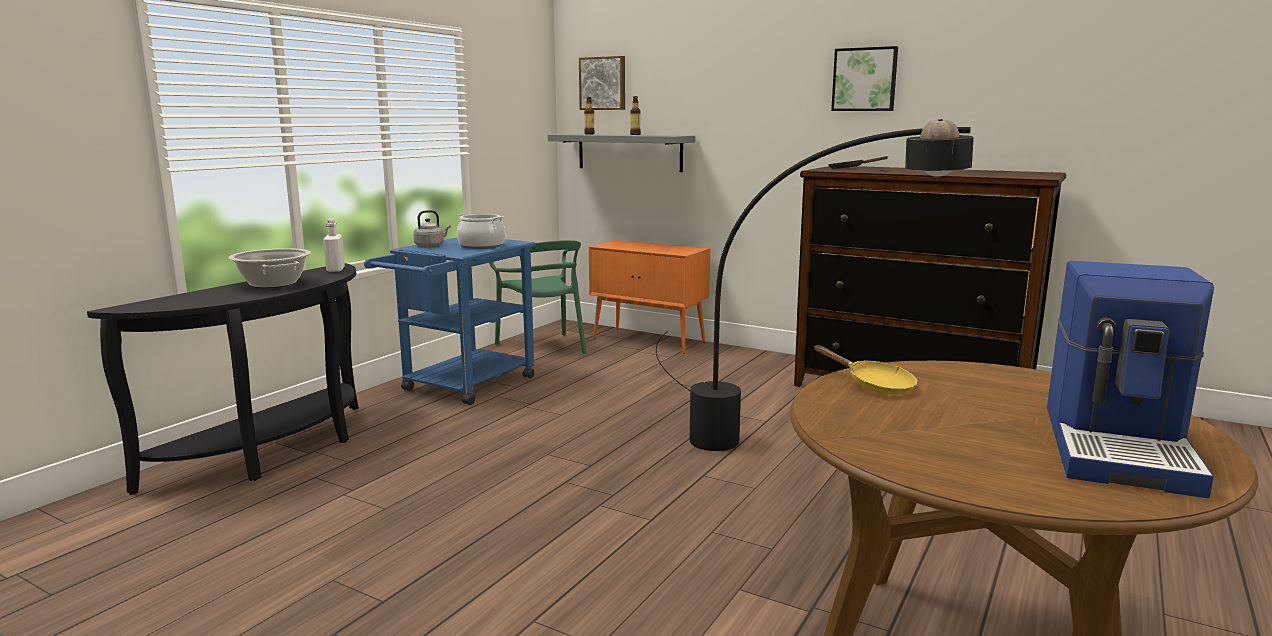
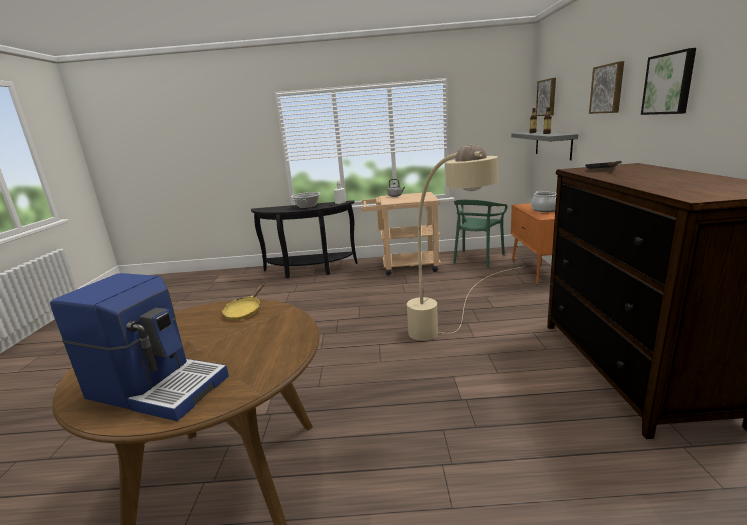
camera: 60 degrees right, 5 degrees up
blue cart [364,237,536,405] -> beige cart [361,192,441,276]
cooking pot [457,214,506,249] -> cooking pot moved to [531,191,556,212]
black floor lamp [656,119,974,451] -> beige floor lamp [407,144,522,341]
coffee machine [1047,261,1214,498] -> coffee machine turned 150 degrees counterclockwise [50,273,229,421]
none -> picture [589,61,624,114]

